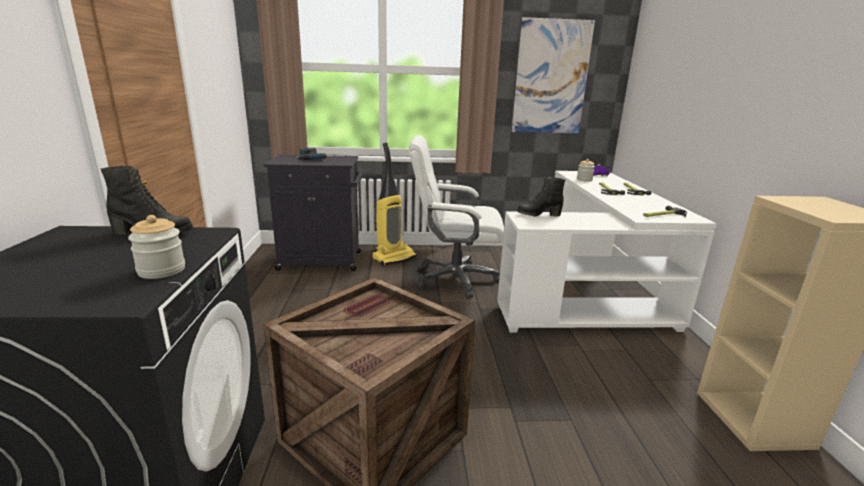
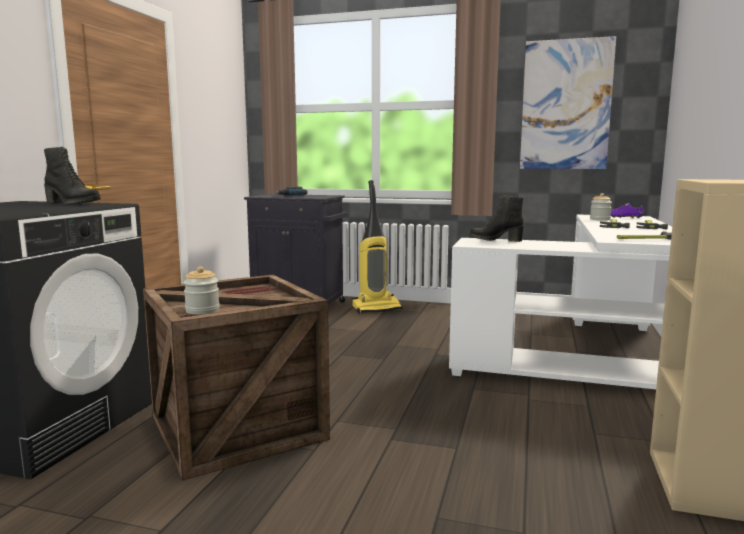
camera: 20 degrees right, 10 degrees down
jar [128,215,185,279] -> jar moved to [183,266,220,314]
white office chair [409,135,504,298] -> none

